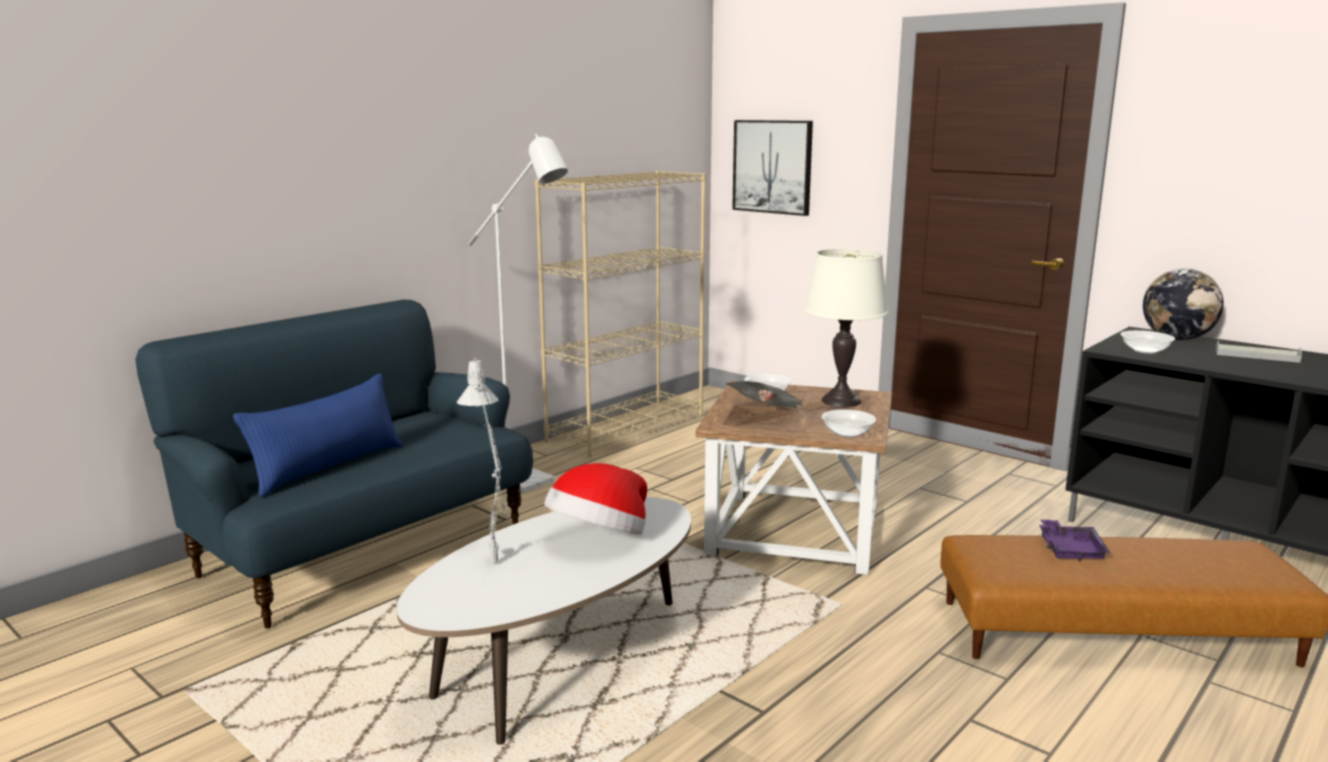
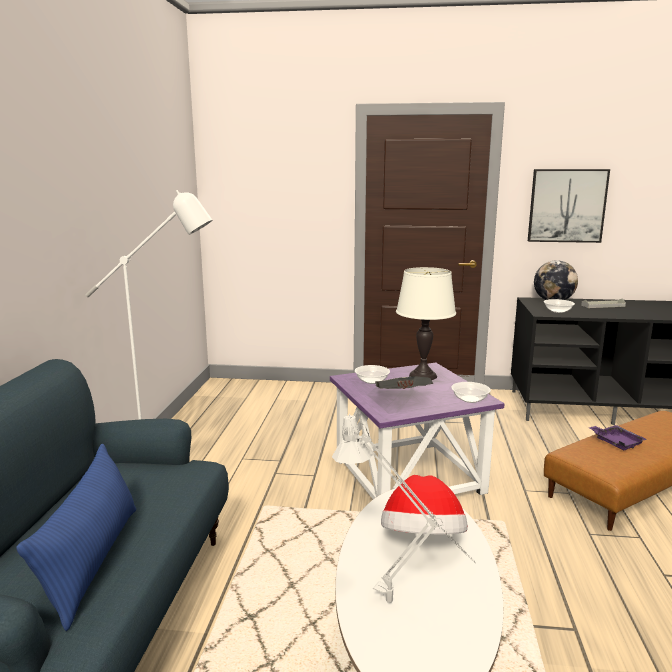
camera: 35 degrees left, 0 degrees up
beige bookcase [535,171,706,457] -> none
brown side table [695,381,892,575] -> purple side table [330,363,505,499]
picture [732,120,813,216] -> picture moved to [528,169,610,243]

